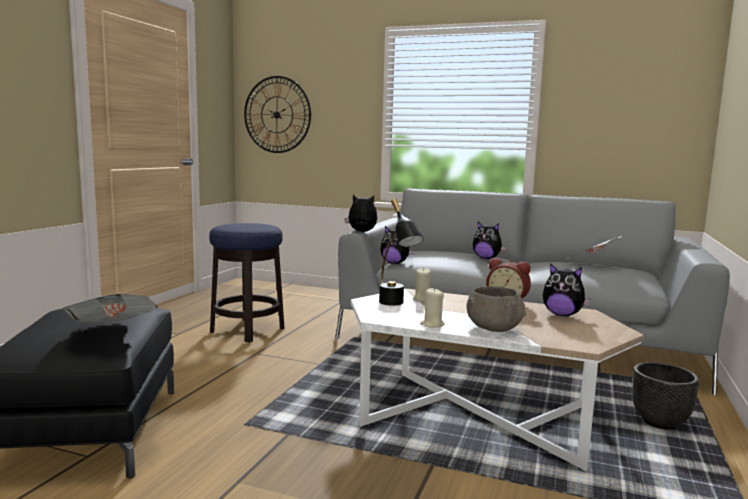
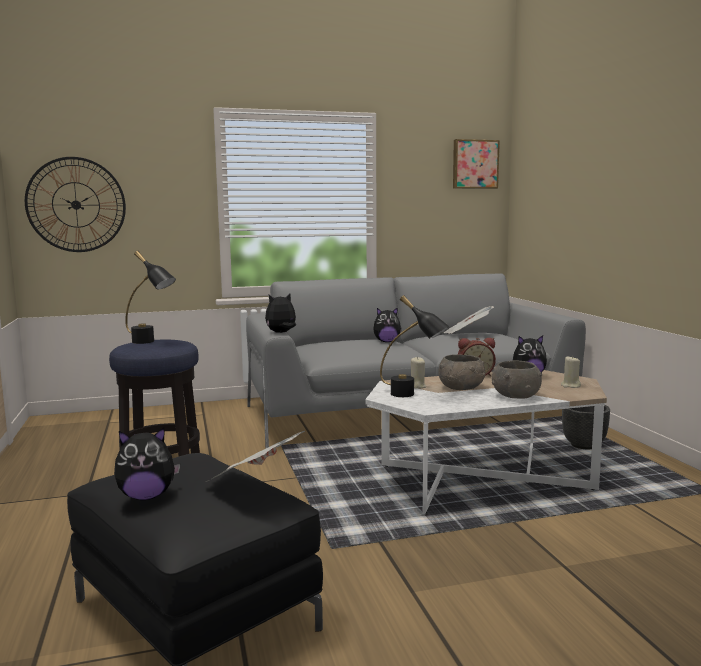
camera: 35 degrees left, 0 degrees up
plush toy [380,226,414,264] -> plush toy moved to [114,427,180,500]
beige candle [420,288,445,328] -> beige candle moved to [561,356,581,388]
none -> black table lamp [125,251,176,344]
none -> grey bowl [439,354,485,390]
none -> picture [453,139,500,189]

